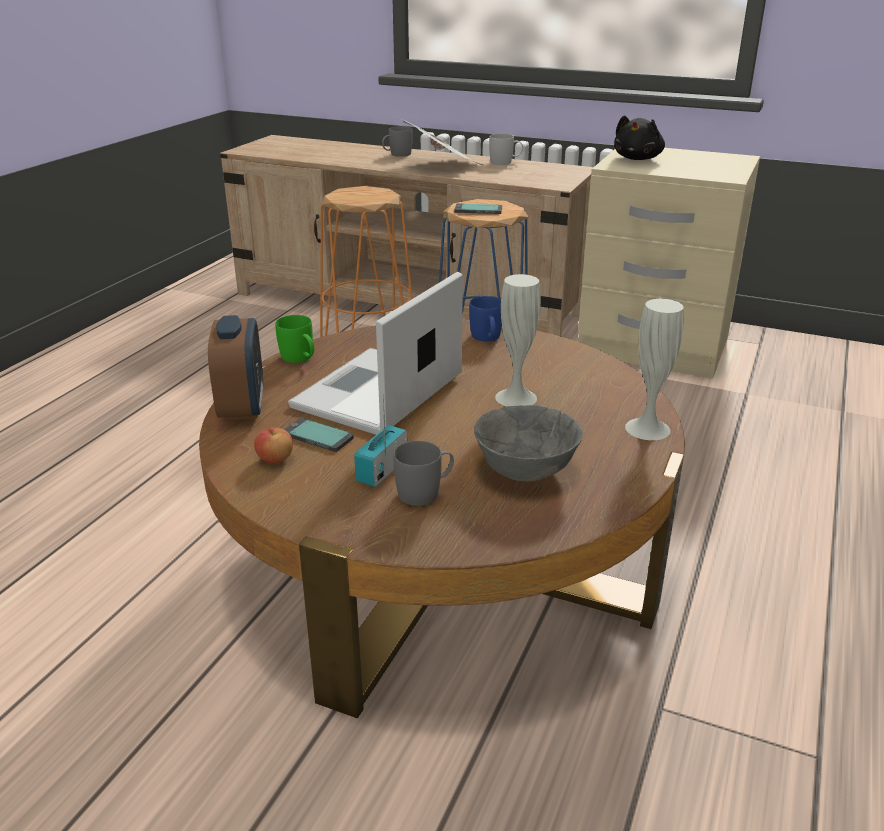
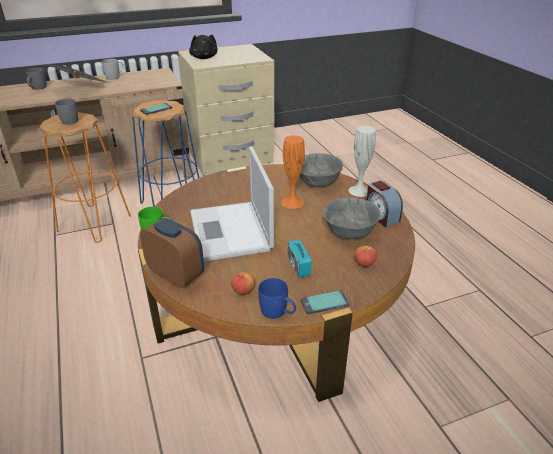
camera: 45 degrees left, 5 degrees up
phone [284,418,354,452] -> phone moved to [301,290,350,314]
grey mug [394,441,454,506] -> grey mug moved to [55,99,78,125]
blue mug [469,296,502,342] -> blue mug moved to [258,278,296,319]
white vase [495,274,541,407] -> orange vase [281,135,305,209]
none -> grey bowl [299,153,343,187]
none -> apple [354,246,377,267]
none -> alarm clock [366,180,403,227]

